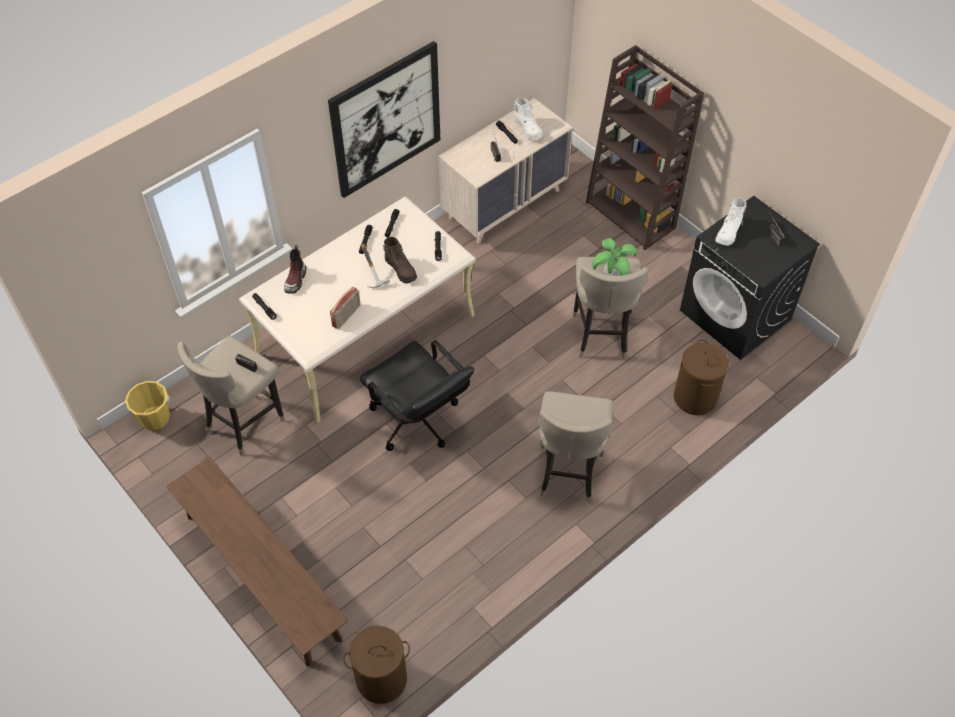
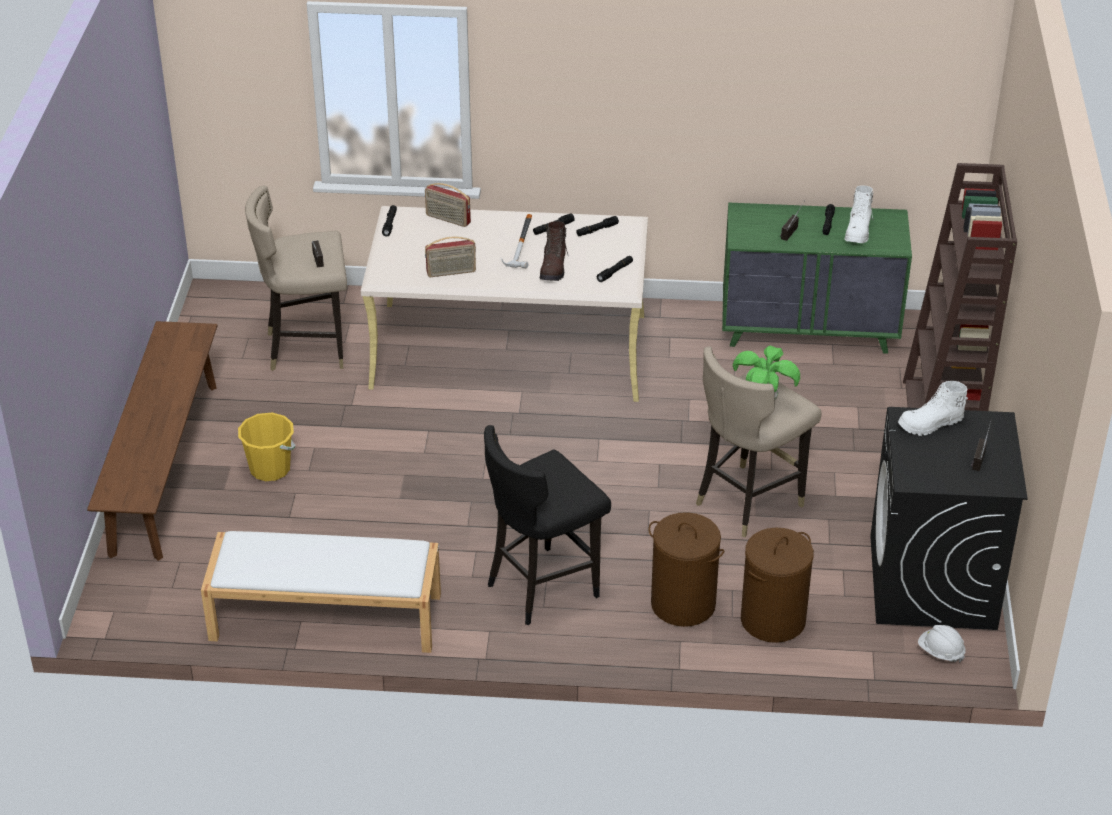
camera: 45 degrees right, 15 degrees down
yellow bucket [125,381,170,430] -> yellow bucket moved to [238,413,296,481]
boot [284,245,306,294] -> radio [425,183,471,227]
picture [328,41,440,198] -> none
brown laundry basket [343,626,410,704] -> brown laundry basket moved to [648,512,724,627]
black office chair [360,340,474,451] -> none
beige dresser [438,98,573,244] -> green dresser [722,202,912,354]
beige stool [538,391,613,504] -> black stool [484,425,611,625]
none -> white bench [201,531,441,653]
none -> white hard hat [918,625,966,662]

